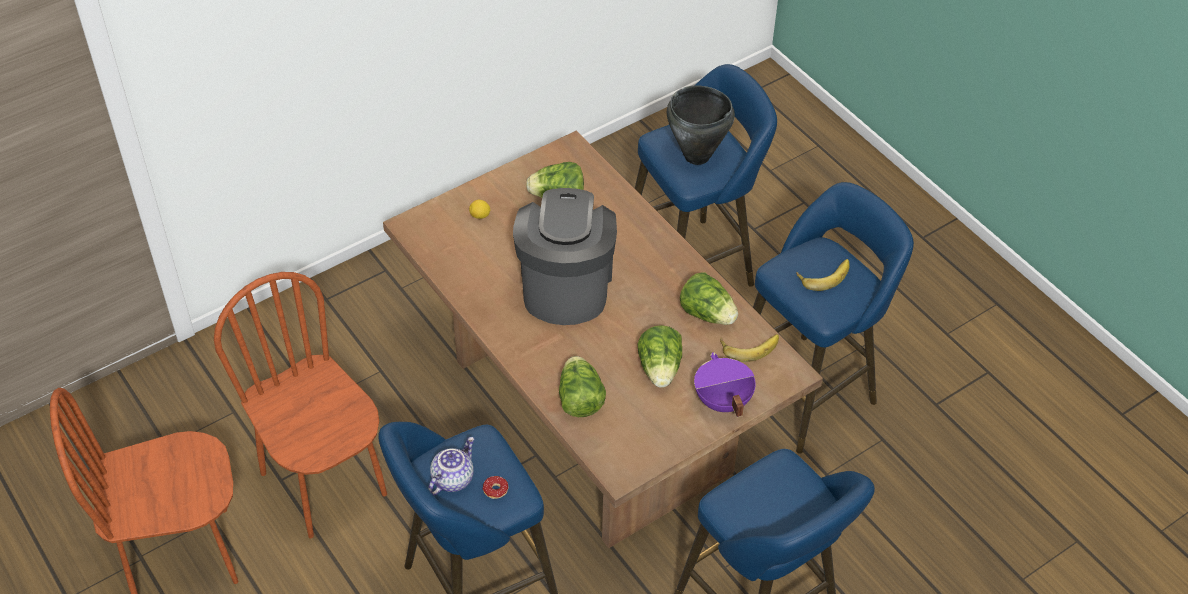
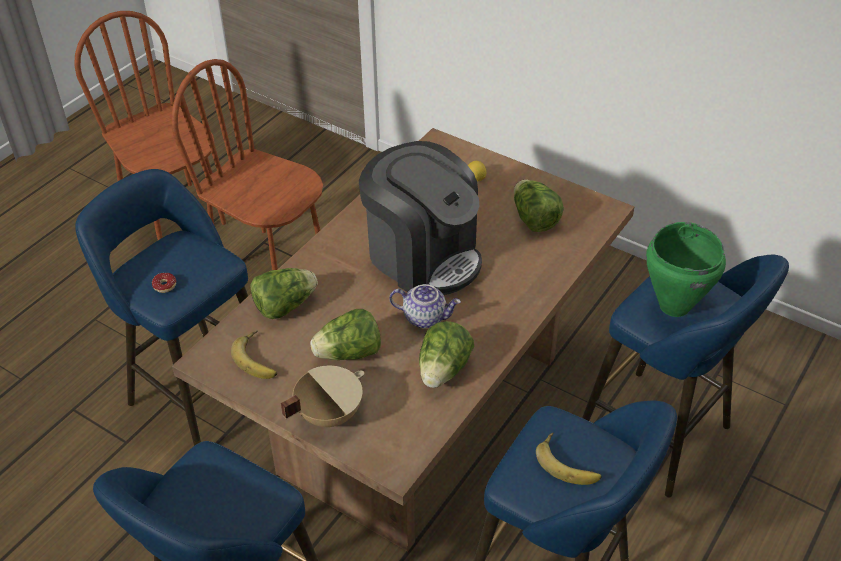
camera: 70 degrees right, 5 degrees down
brown chair [214,272,387,538] -> brown chair turned 90 degrees counterclockwise [171,59,323,270]
teapot [428,437,474,496] -> teapot moved to [389,284,461,328]
coffee machine [513,188,617,325] -> coffee machine turned 60 degrees clockwise [359,141,482,295]
black cooking pot [667,86,735,165] -> green cooking pot [646,222,726,317]
purple cooking pot [694,352,756,417] -> beige cooking pot [281,366,364,427]
banana [720,334,779,362] -> banana moved to [231,331,277,379]

